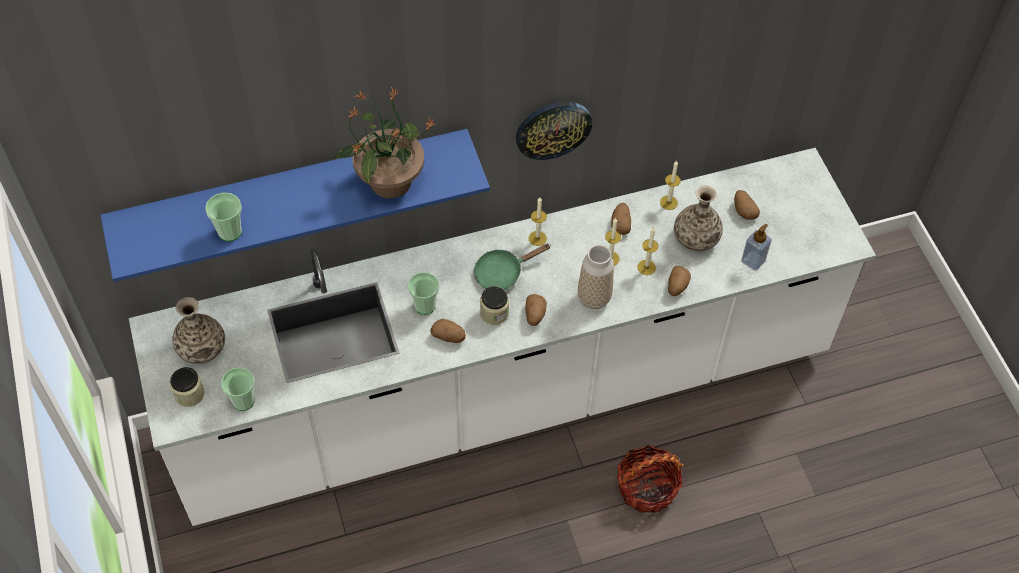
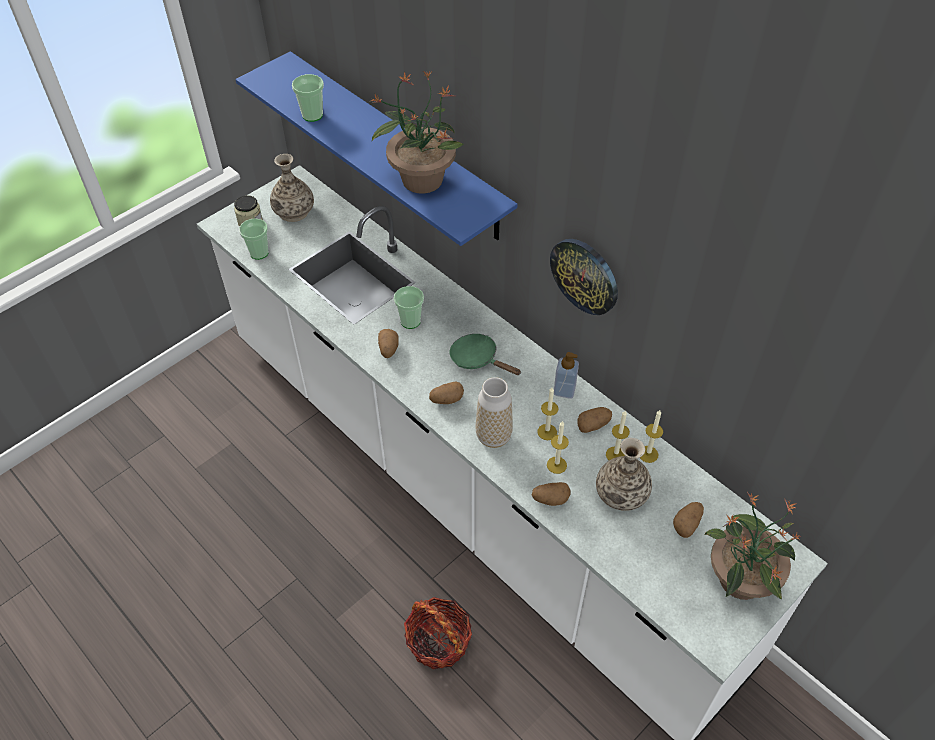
camera: 65 degrees right, 5 degrees down
jar [480,286,509,325] -> none
candle [529,197,547,246] -> candle moved to [606,411,630,460]
soap dispenser [741,224,772,271] -> soap dispenser moved to [554,352,579,399]
none -> potted plant [704,492,801,600]

